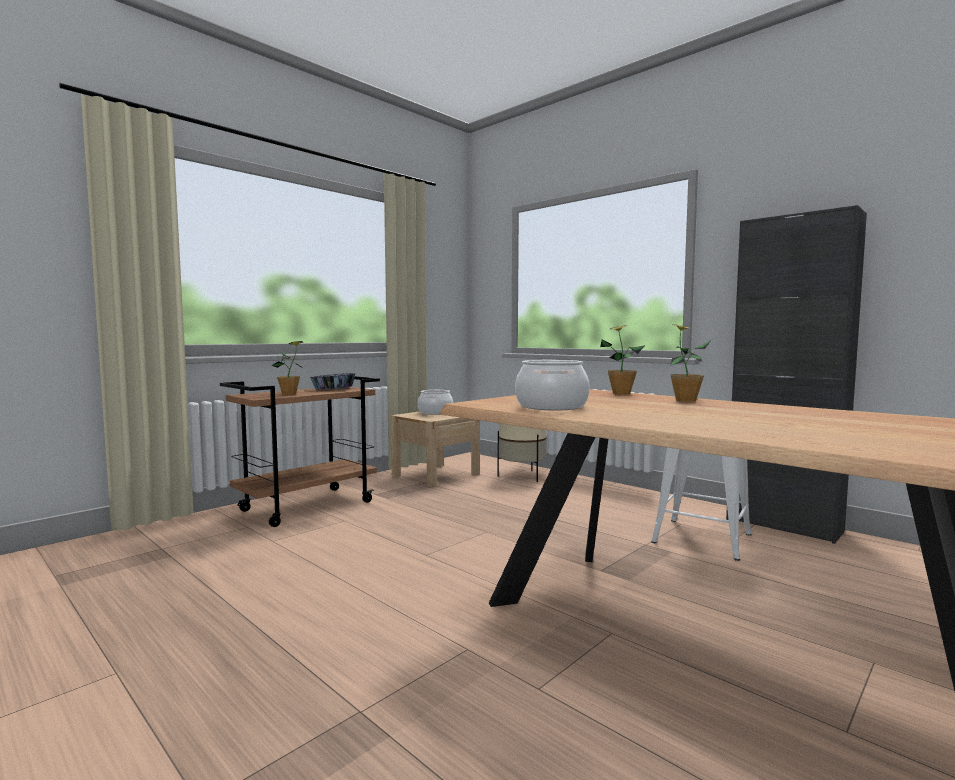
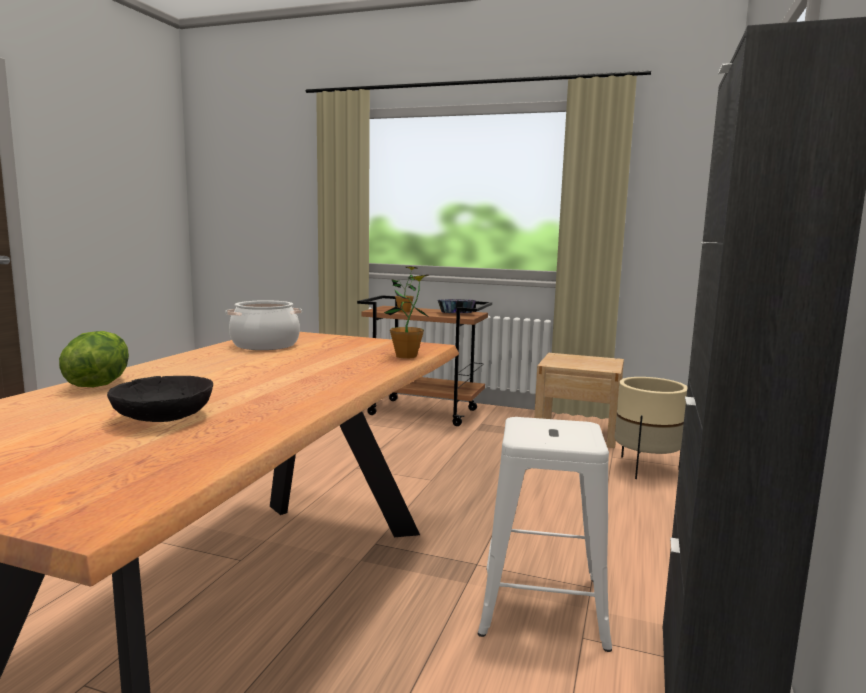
camera: 65 degrees right, 5 degrees up
cooking pot [418,390,453,415] -> none
potted plant [670,324,711,402] -> none
none -> lettuce [59,331,129,387]
none -> black bowl [107,376,213,422]

